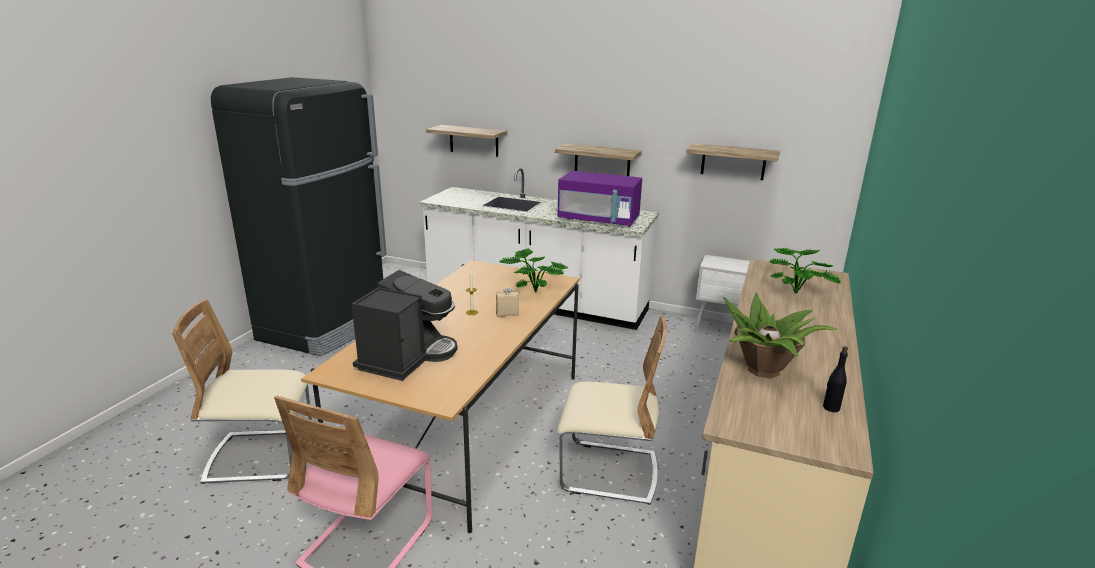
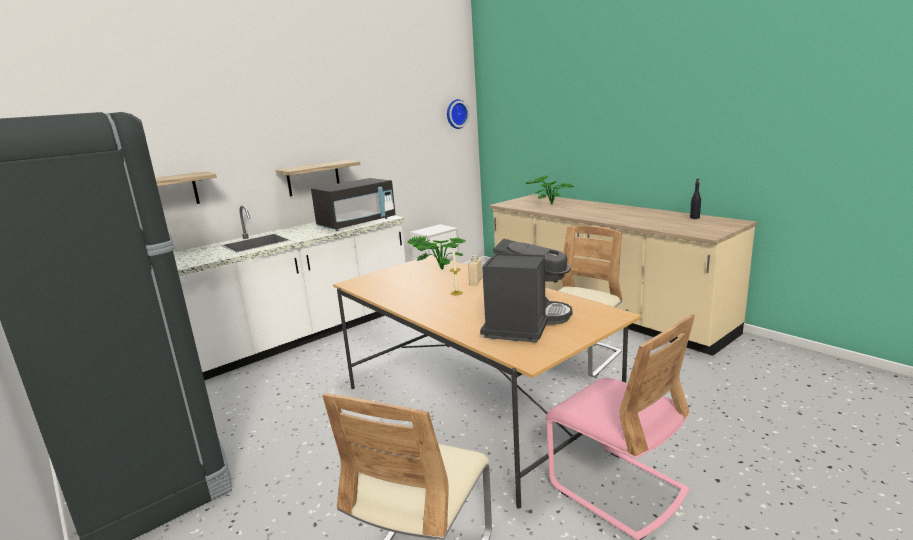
camera: 60 degrees left, 5 degrees down
coffee machine [352,270,458,381] -> coffee machine turned 60 degrees clockwise [480,239,572,343]
purple microwave [557,171,642,227] -> black microwave [311,178,396,231]
shelf [686,143,780,180] -> none
potted plant [723,293,837,379] -> none
none -> wall clock [447,99,469,129]

